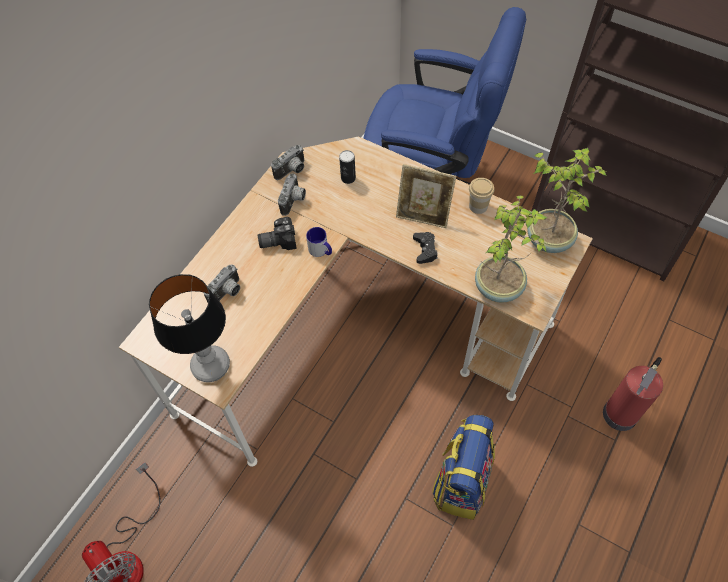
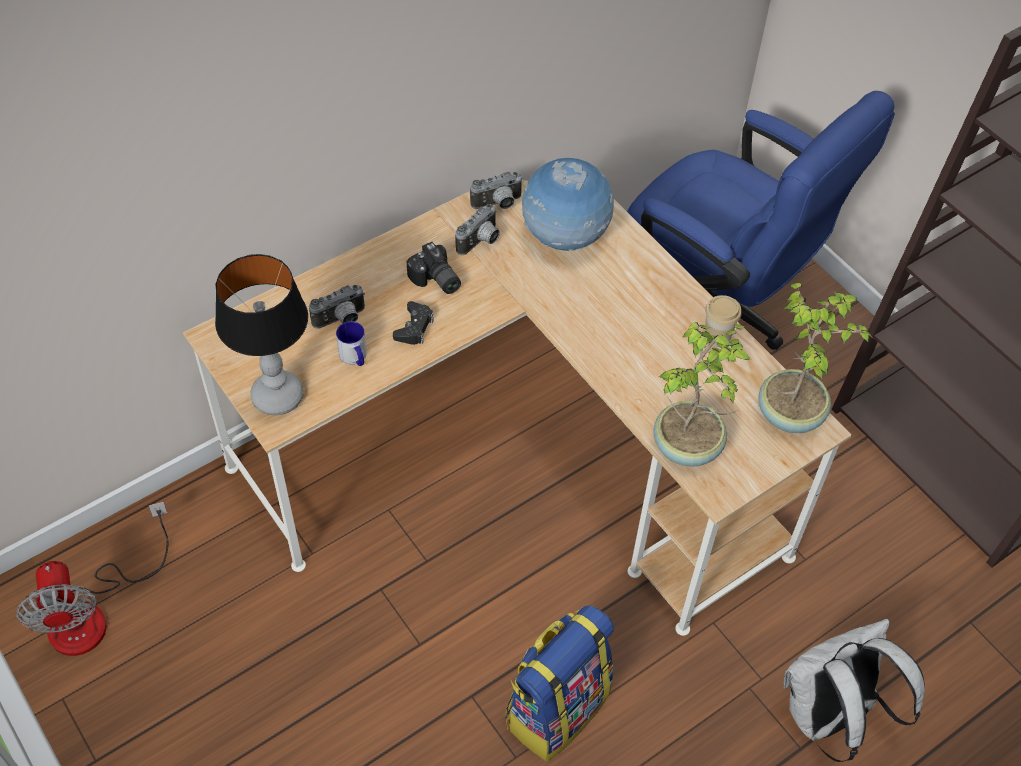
camera: 20 degrees right, 5 degrees down
camera [258,217,297,250] -> camera turned 135 degrees counterclockwise [406,242,461,294]
mug [306,227,332,257] -> mug moved to [336,321,367,366]
can [339,150,356,184] -> globe [522,158,614,251]
picture frame [396,164,456,228] -> none
black game controller [413,232,438,264] -> black game controller moved to [393,301,434,345]
fire extinguisher [603,357,663,431] -> white backpack [784,619,925,762]

